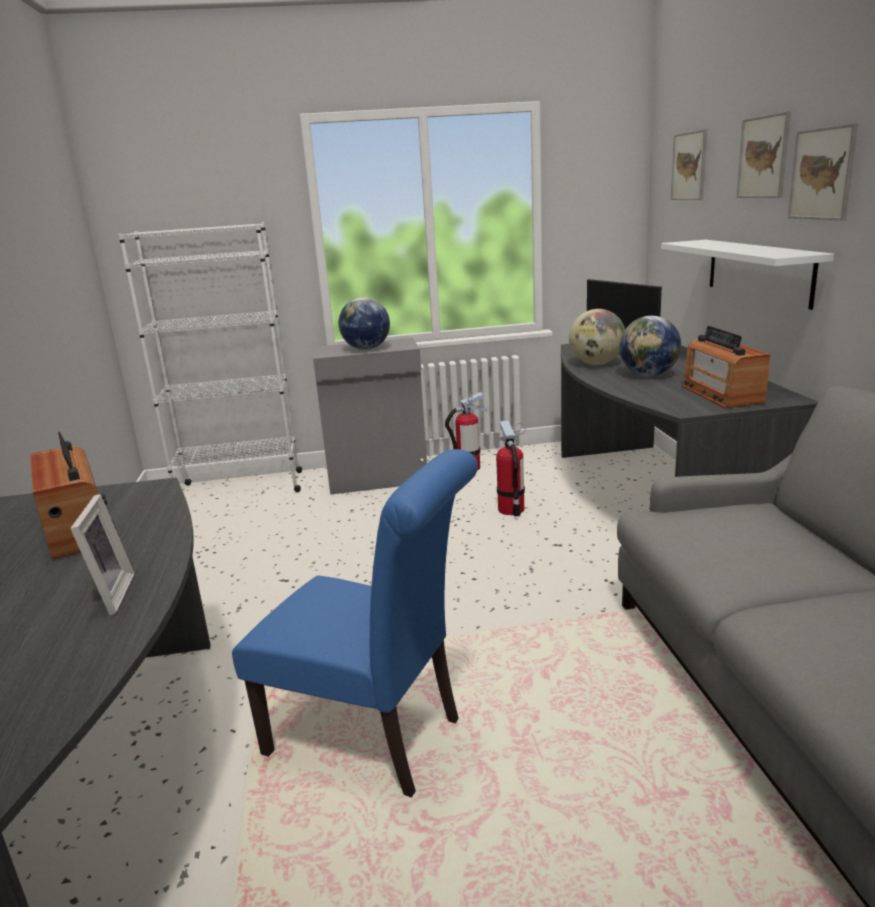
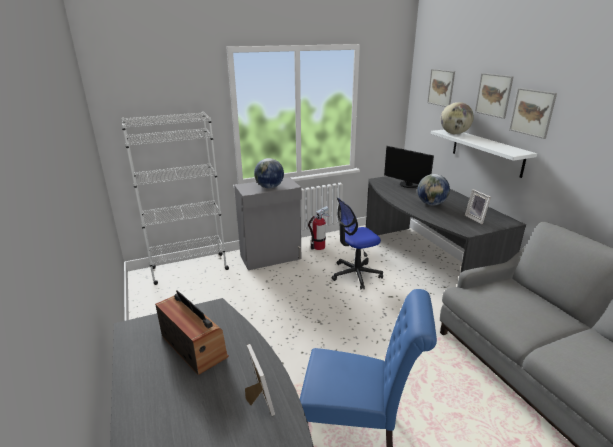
camera: 15 degrees left, 5 degrees up
fire extinguisher [496,420,526,516] -> office chair [331,197,383,290]
globe [569,309,625,365] -> globe moved to [440,102,474,134]
radio [682,326,770,408] -> picture frame [465,189,491,224]

